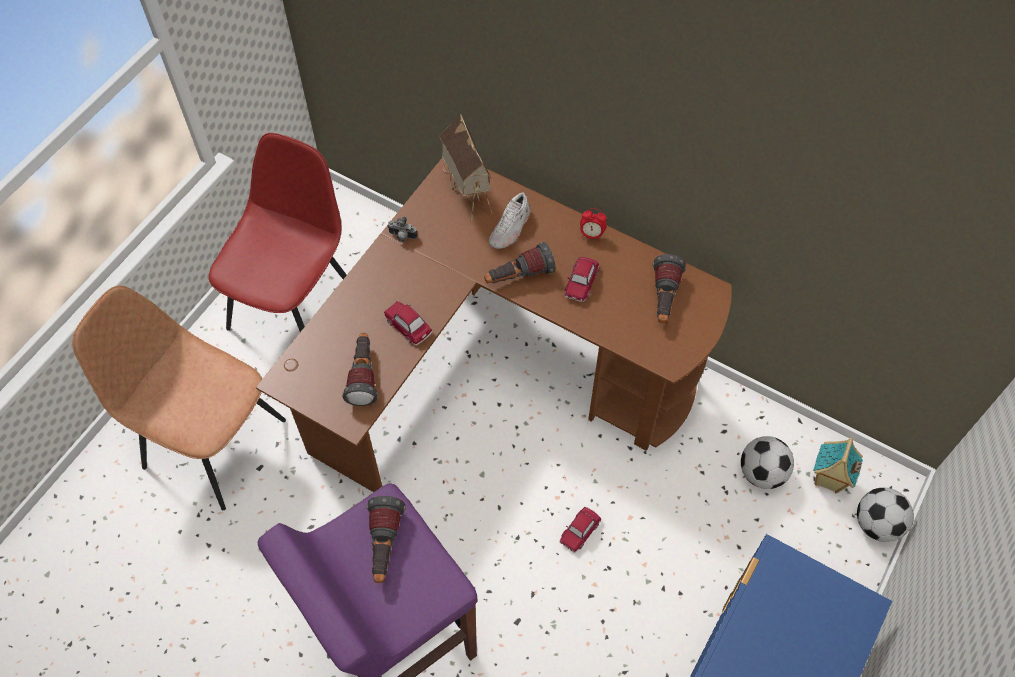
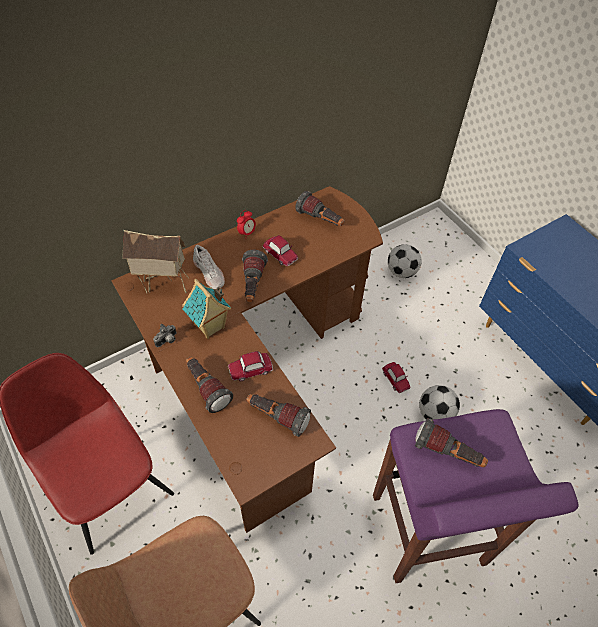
camera: 65 degrees left, 5 degrees down
toy house [813,437,863,493] -> toy house moved to [182,279,231,339]
football [857,488,914,542] -> football moved to [419,385,460,420]
none -> flashlight [186,357,233,413]

